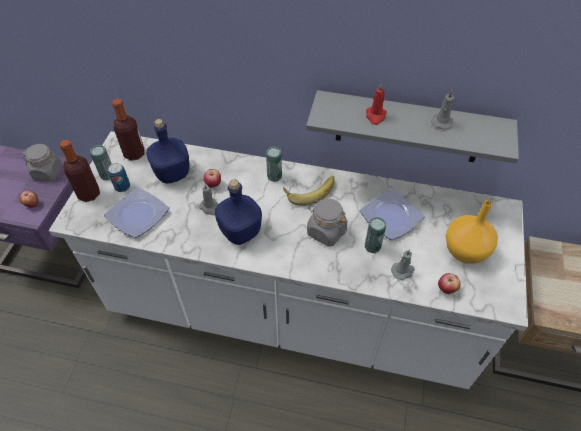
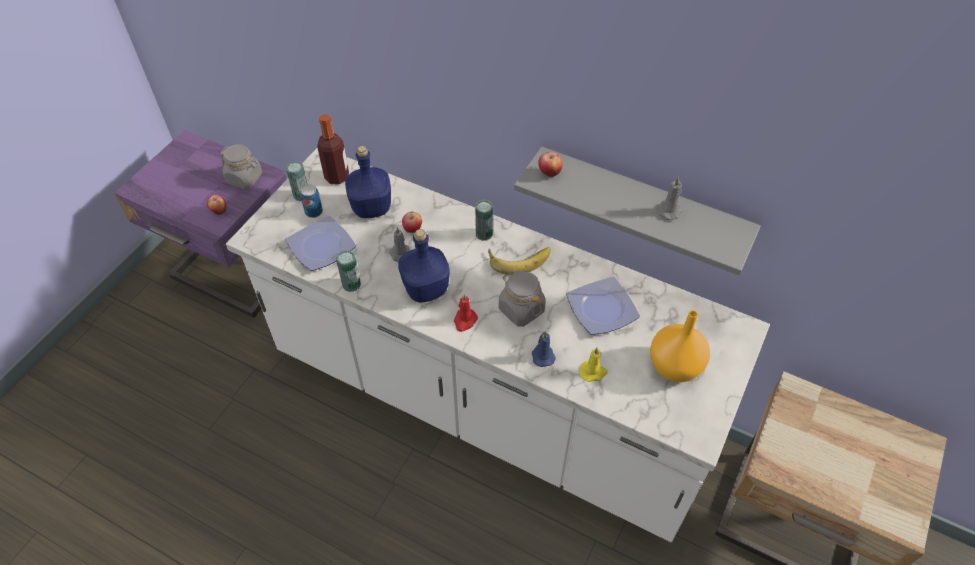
camera: 15 degrees right, 0 degrees up
bottle [60,140,100,202] -> none
can [365,217,386,253] -> can moved to [336,250,361,292]
red candle [366,83,387,125] -> red candle moved to [454,294,478,332]
grey candle [391,249,415,280] -> yellow candle [579,348,608,382]
apple [438,273,461,294] -> apple moved to [538,152,563,177]
none -> blue candle [532,331,556,367]

